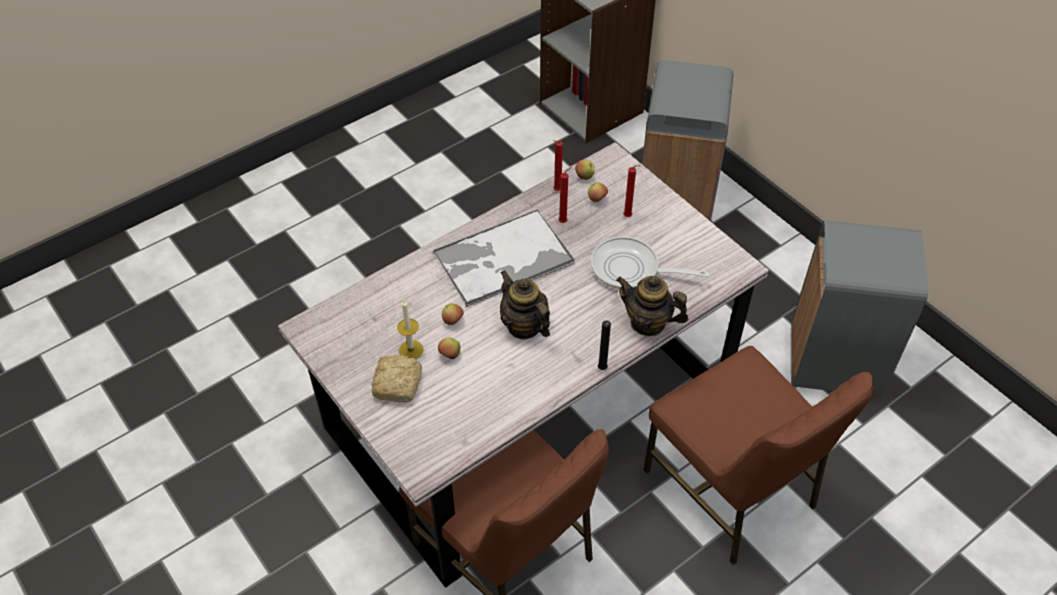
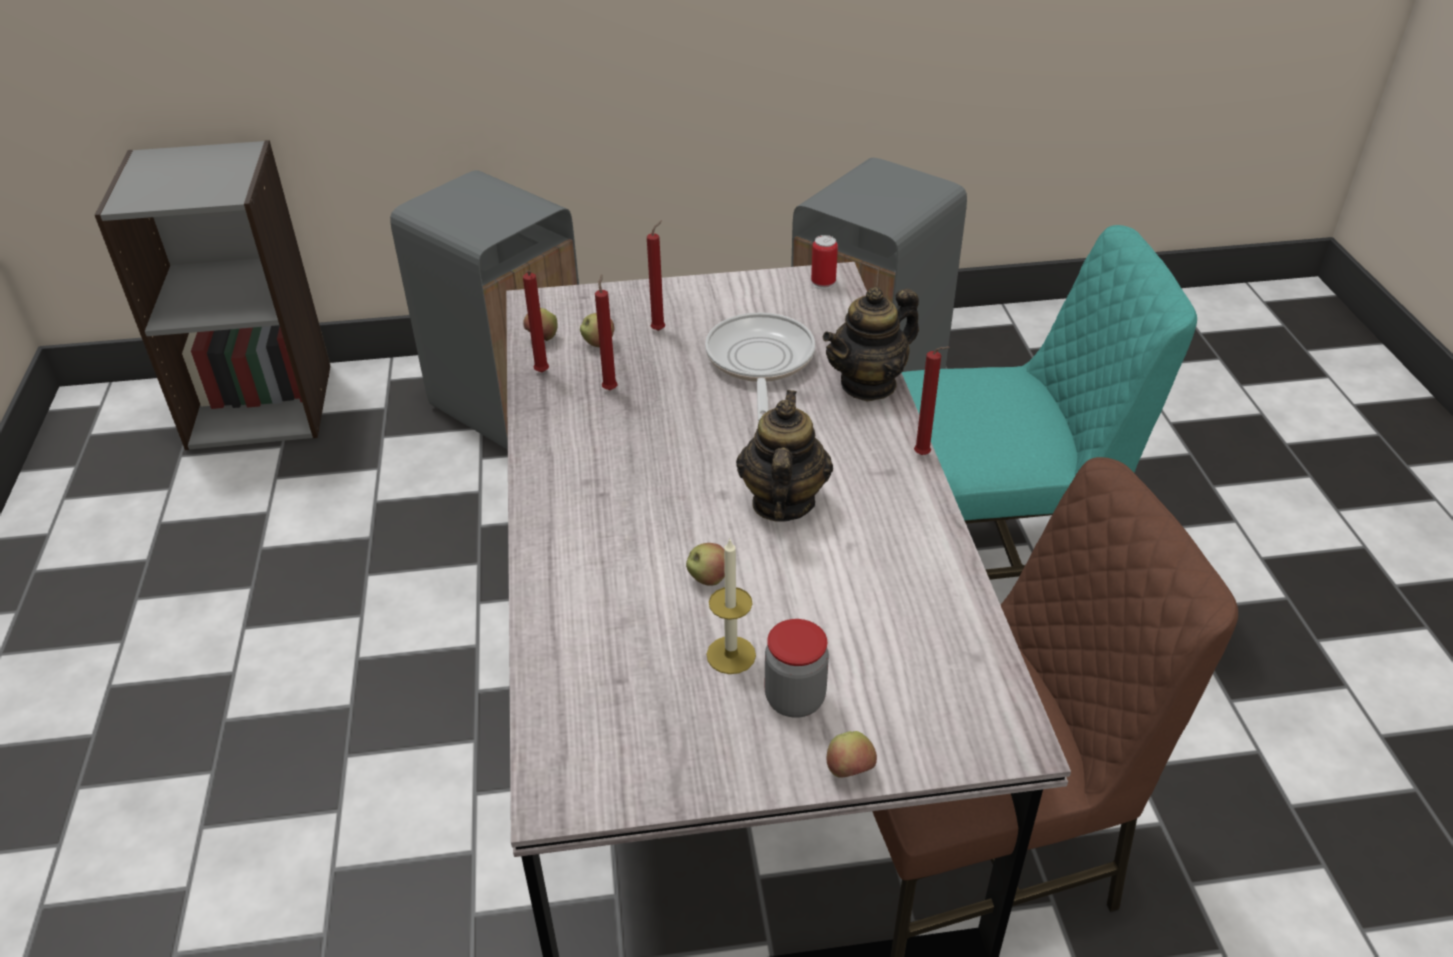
camera: 60 degrees left, 10 degrees down
bread [371,355,422,402] -> jar [765,619,829,718]
tray [433,210,575,307] -> none
apple [438,337,460,359] -> apple moved to [827,731,877,778]
teapot [500,270,550,339] -> teapot turned 105 degrees clockwise [736,390,833,521]
frying pan [591,236,710,289] -> frying pan turned 135 degrees clockwise [705,312,815,421]
black candle [598,321,611,370] -> red candle [914,346,950,455]
brown chair [644,346,874,565] -> turquoise chair [902,225,1197,580]
none -> can [811,235,838,289]

